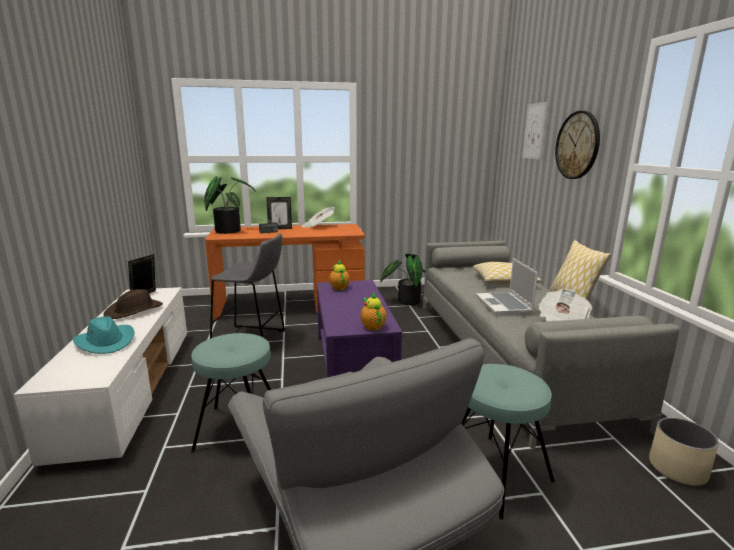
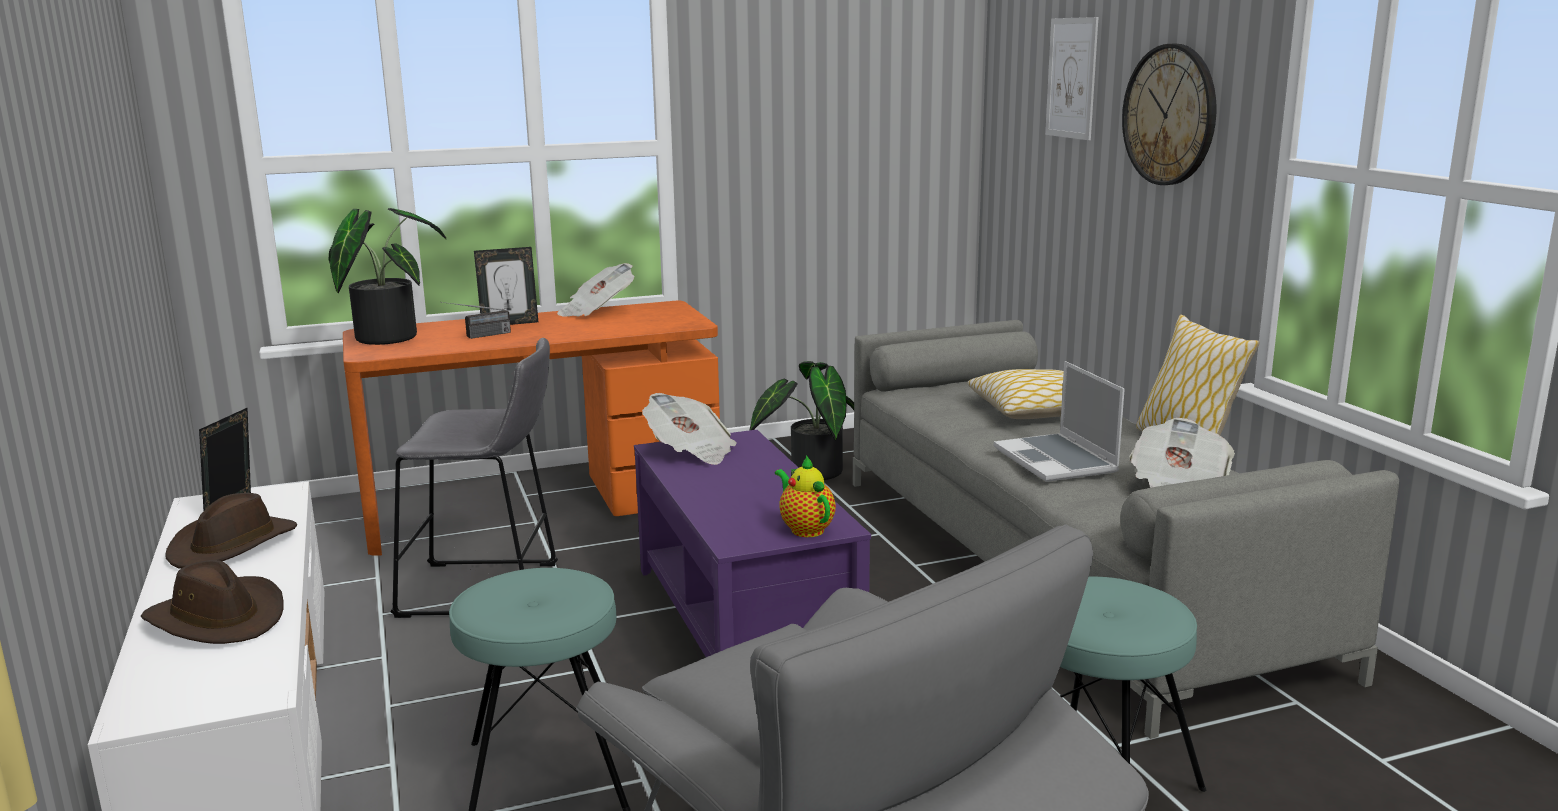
camera: 10 degrees left, 0 degrees up
turquoise hat [73,316,135,354] -> brown hat [141,560,284,644]
teapot [329,260,350,290] -> newspaper [642,393,736,465]
beige planter [649,417,719,486] -> none

